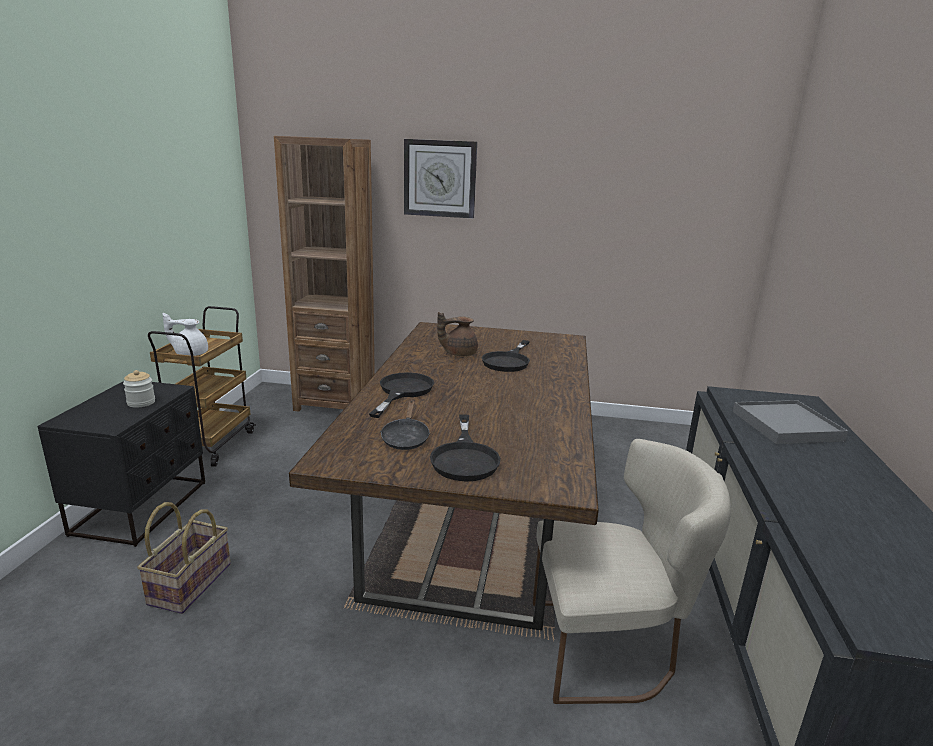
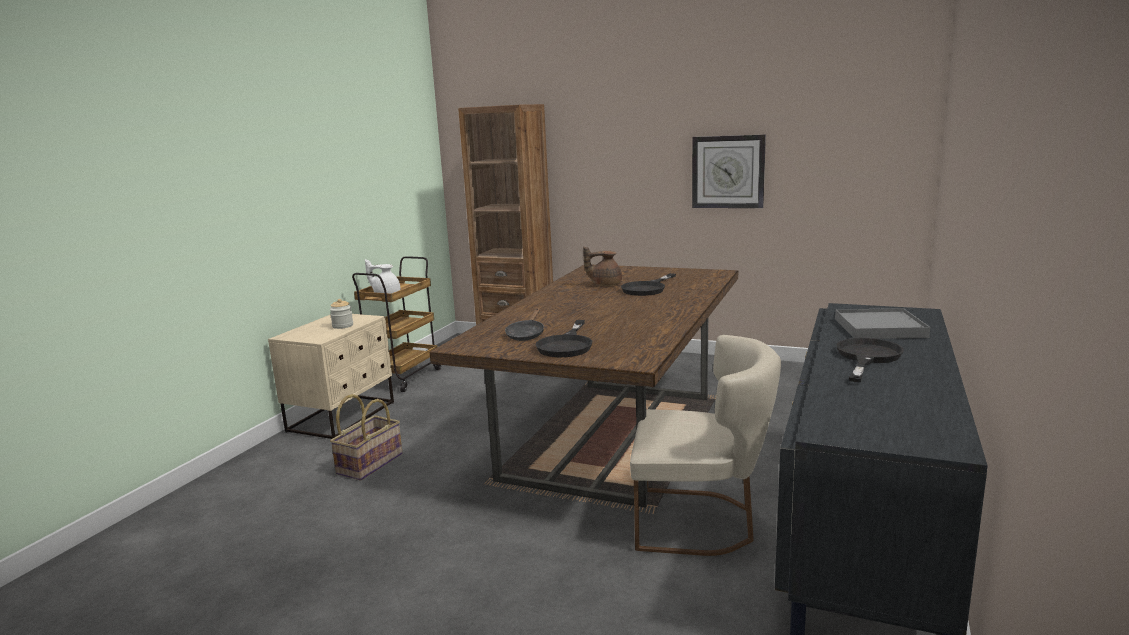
camera: 15 degrees right, 5 degrees down
black nightstand [37,381,205,547] -> beige nightstand [268,314,394,439]
black frying pan [369,372,434,418] -> black frying pan moved to [837,338,904,383]
wall clock [404,139,477,218] -> wall clock moved to [692,135,766,208]

